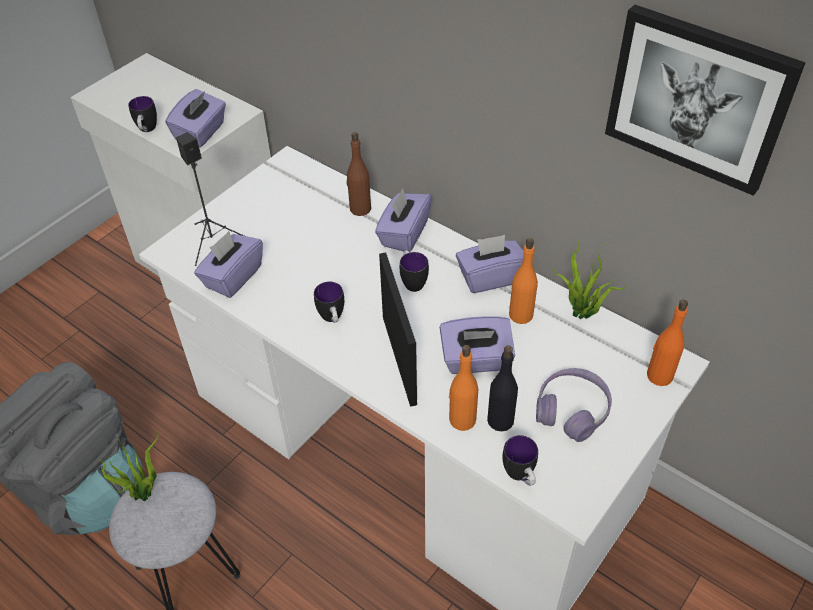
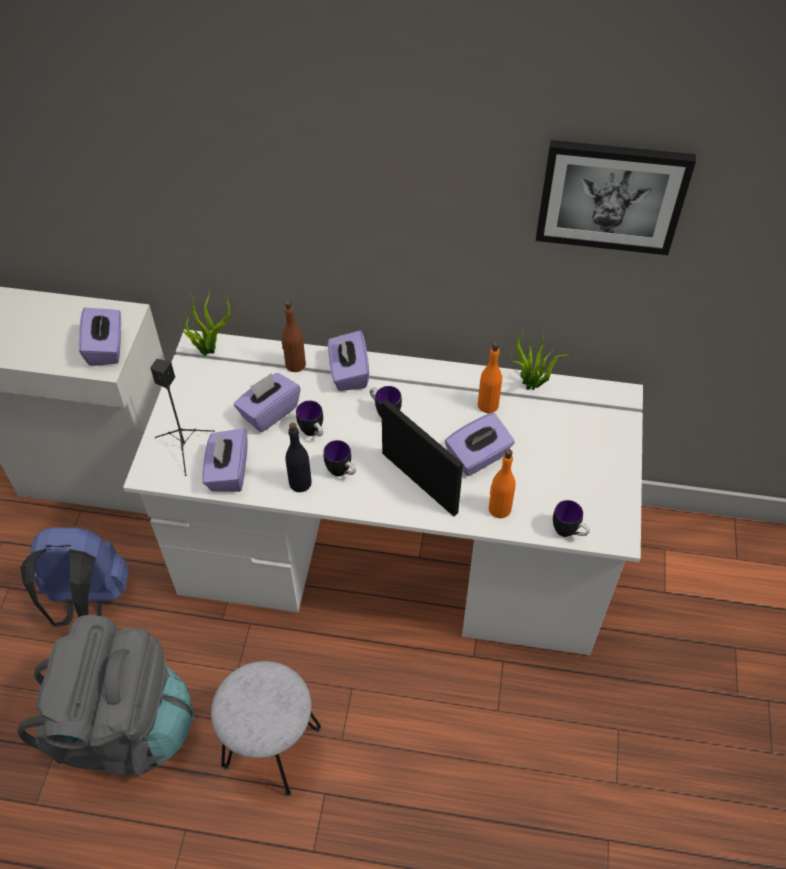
camera: 30 degrees left, 5 degrees up
potted plant [100,430,159,502] -> potted plant moved to [180,287,234,356]
mug [128,96,157,132] -> mug moved to [296,401,323,436]
purple tissue box [456,235,524,293] -> purple tissue box moved to [234,373,301,432]
black bottle [487,345,518,431] -> black bottle moved to [285,422,312,492]
purple headphones [536,368,612,442] -> none
orange bottle [647,300,688,386] -> none
none -> blue backpack [20,528,129,626]

